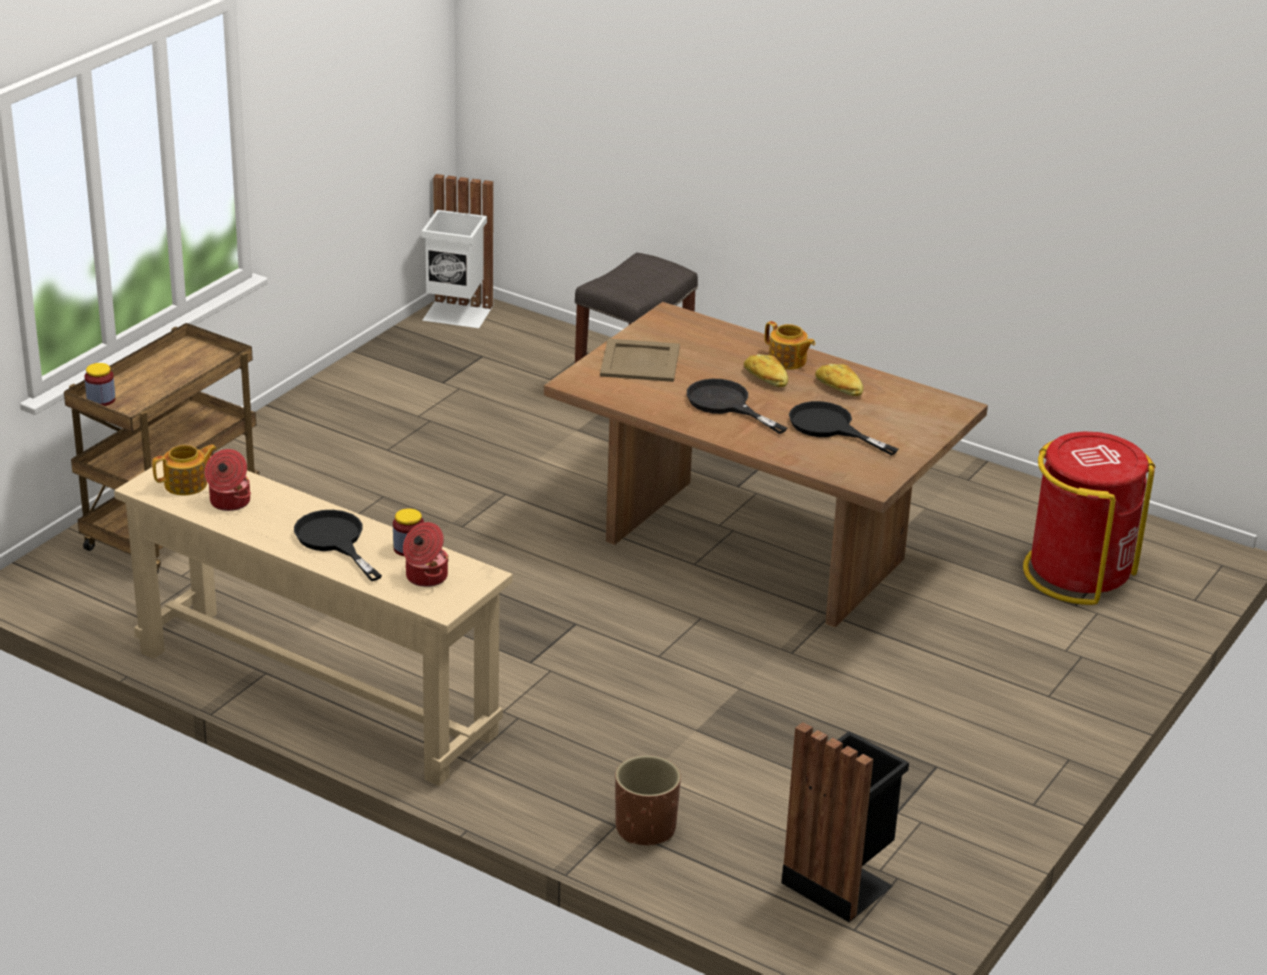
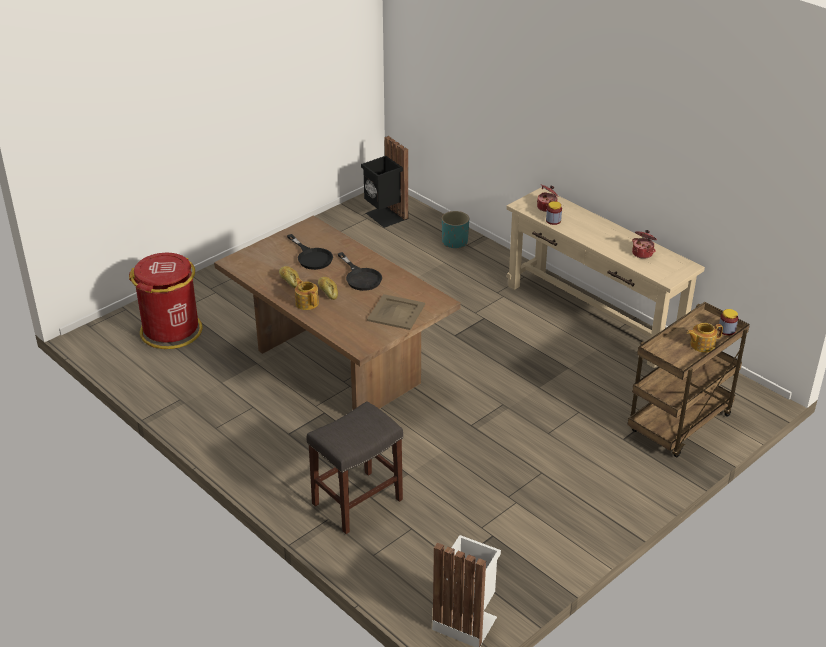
camera: 165 degrees left, 5 degrees up
teapot [152,444,217,495] -> teapot moved to [687,323,723,353]
black frying pan [294,510,382,581] -> none
brown planter [615,755,681,845] -> turquoise planter [442,211,469,248]

